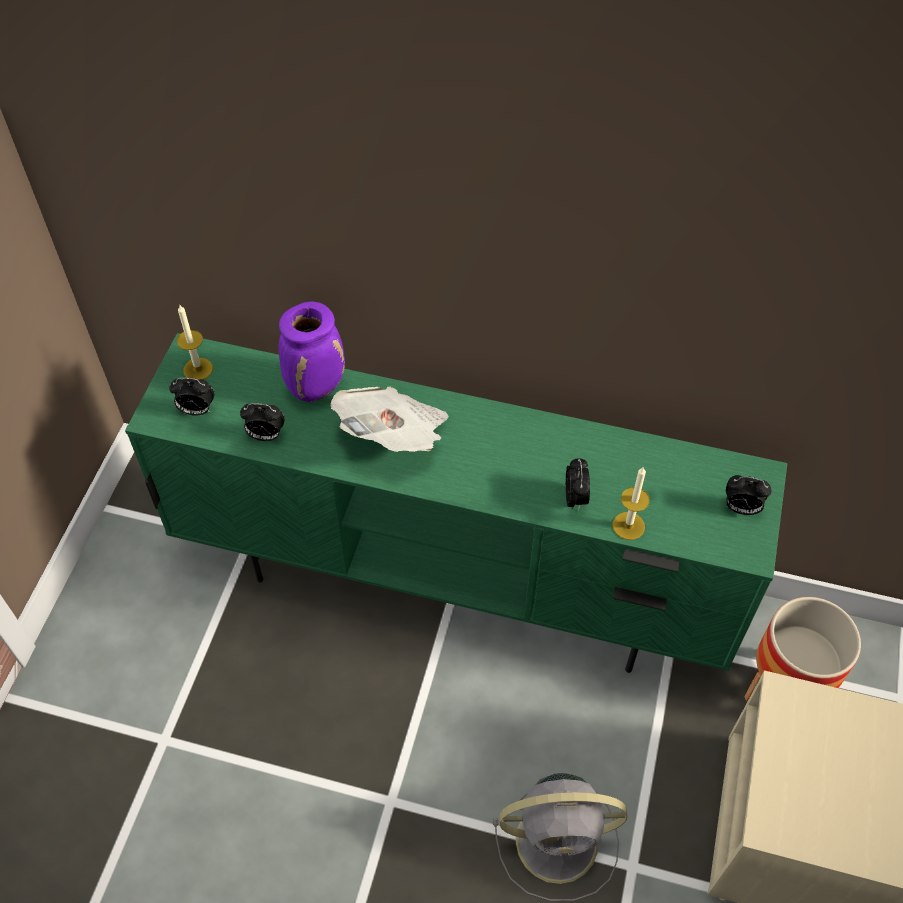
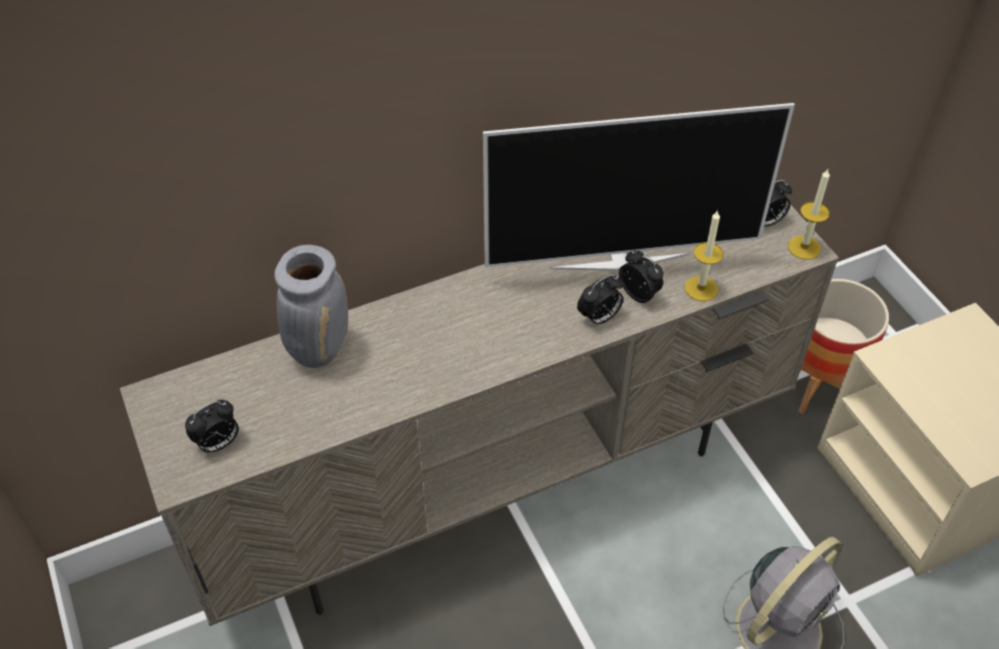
camera: 40 degrees left, 5 degrees down
green tv stand [125,333,787,673] -> beige tv stand [120,204,839,626]
candle [177,305,213,380] -> candle moved to [788,169,830,260]
alarm clock [240,403,285,441] -> alarm clock moved to [577,275,623,326]
purple vase [279,302,345,402] -> grey vase [274,245,348,368]
newspaper [331,386,449,452] -> none
none -> television [483,103,795,271]

